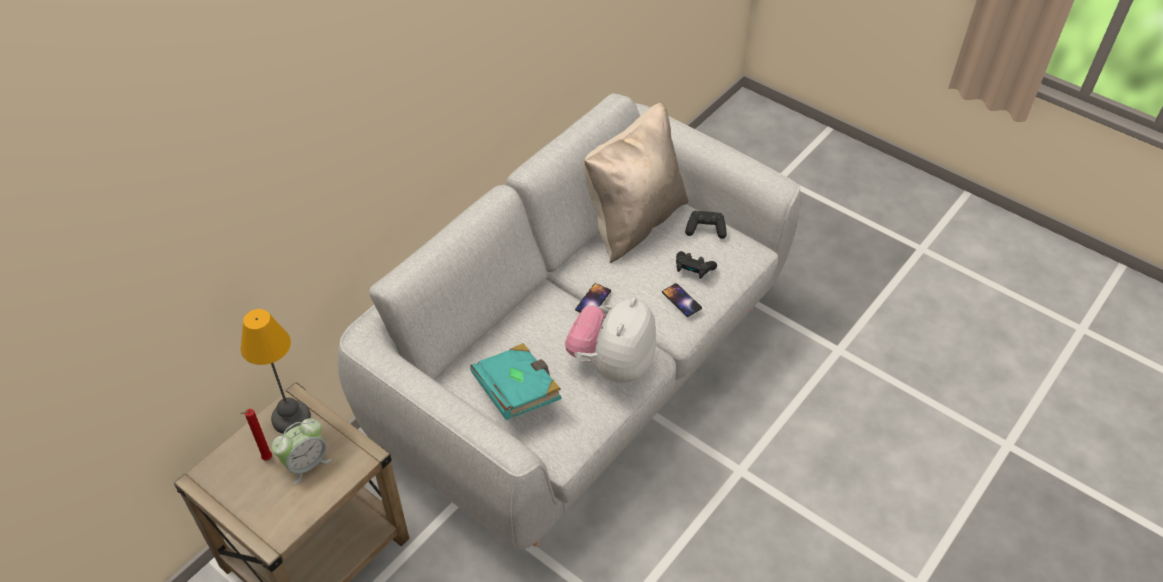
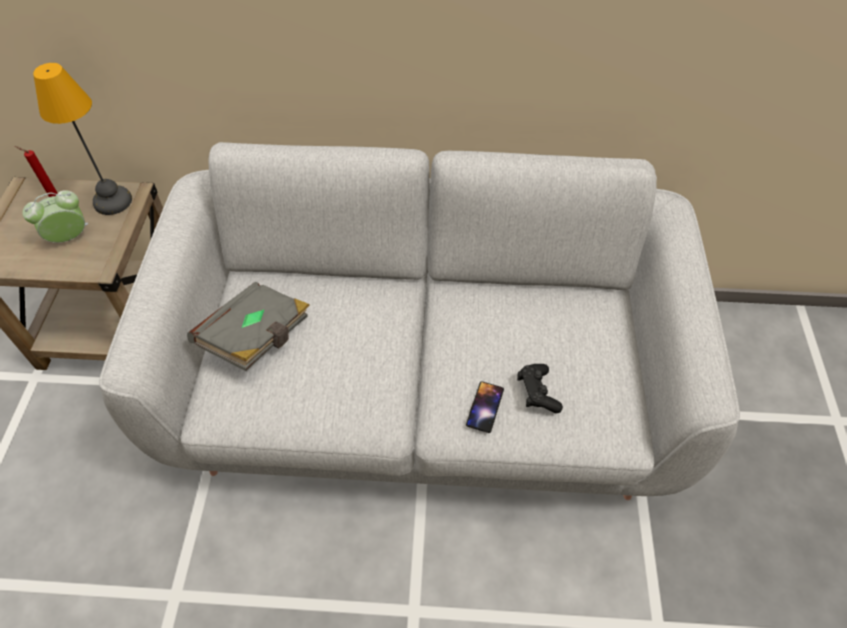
camera: 55 degrees right, 5 degrees up
alarm clock [272,418,332,484] -> alarm clock turned 135 degrees clockwise [22,190,88,243]
turquoise book [470,343,562,420] -> grey book [187,282,309,371]
plush toy [565,297,656,383] -> none
phone [575,283,611,313] -> none
beige pillow [583,102,689,263] -> none
black game controller [685,211,727,239] -> none

